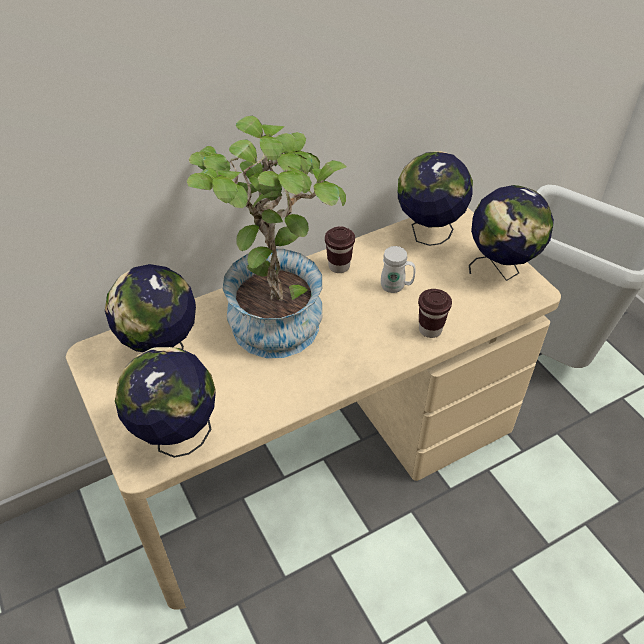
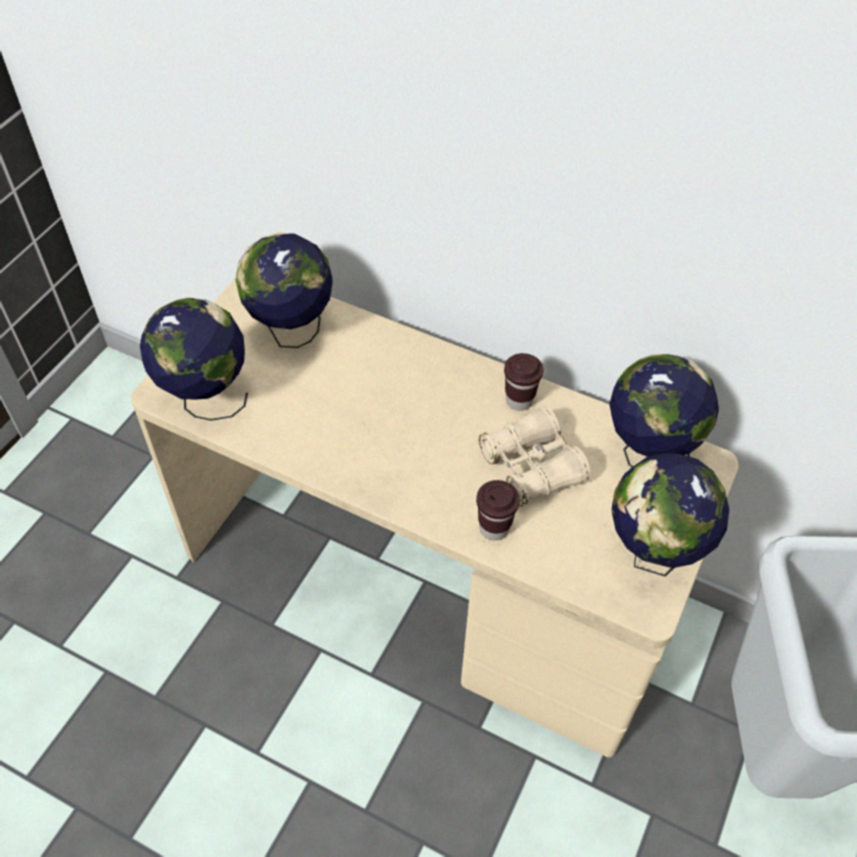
camera: 55 degrees right, 5 degrees up
potted plant [187,116,347,358] -> none
white mug [381,246,415,293] -> beige binoculars [479,406,591,507]

